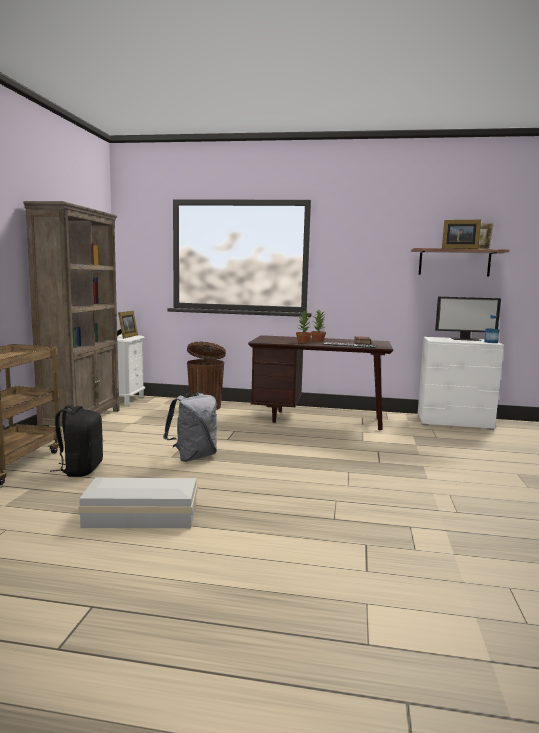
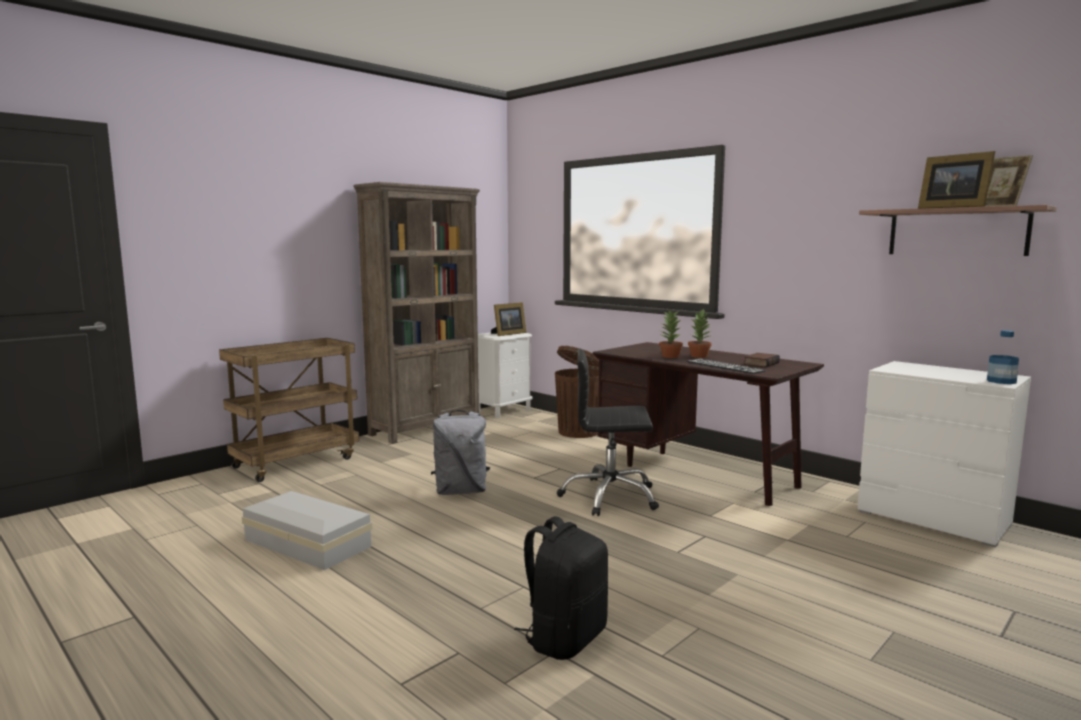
camera: 35 degrees right, 0 degrees up
black backpack [50,405,103,477] -> black backpack moved to [514,516,608,660]
monitor [435,297,501,341] -> none
none -> black office chair [557,349,659,516]

